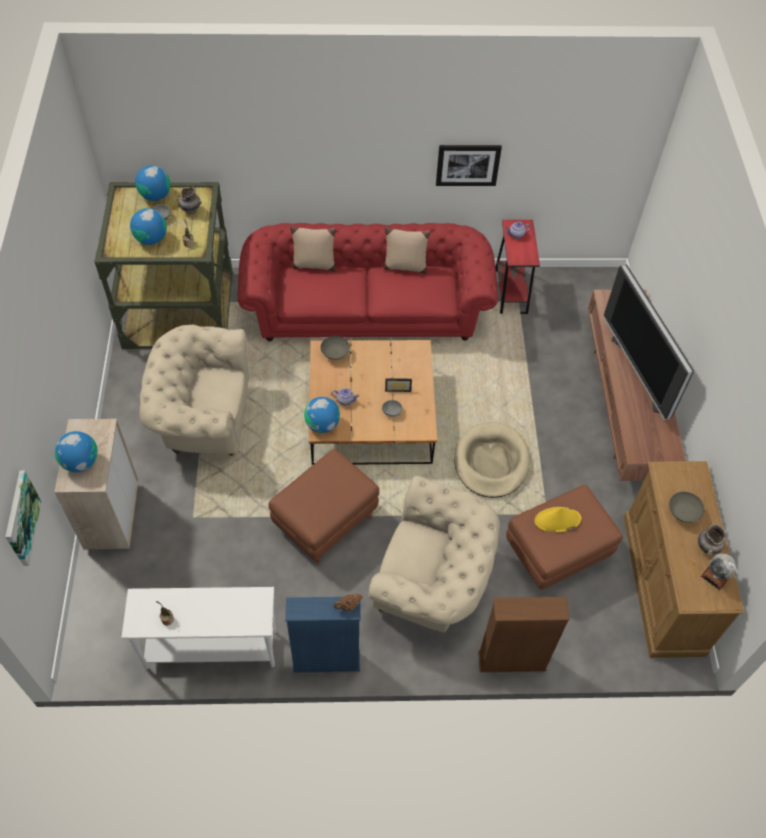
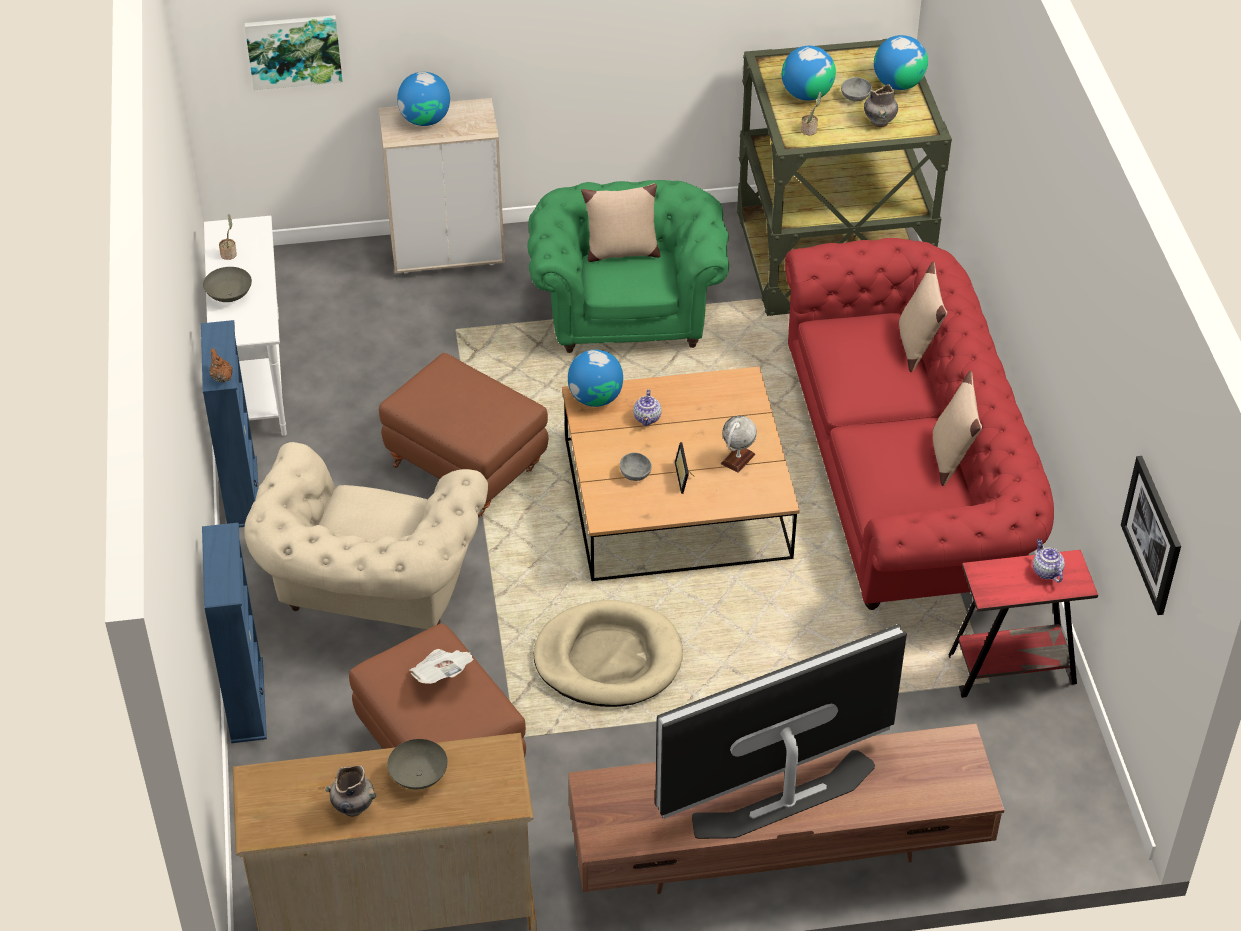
camera: 85 degrees right, 10 degrees down
beige armchair [139,325,249,456] -> green armchair [527,180,729,353]
grey bowl [321,336,350,360] -> grey bowl moved to [203,267,252,302]
picture [436,145,502,186] -> picture moved to [1121,456,1181,615]
brown bookcase [478,597,570,672] -> blue bookcase [202,523,267,743]
yellow hat [534,507,581,533] -> newspaper [409,649,473,684]
globe [701,553,737,590] -> globe moved to [721,415,757,473]
none -> beige pillow [581,183,660,262]

